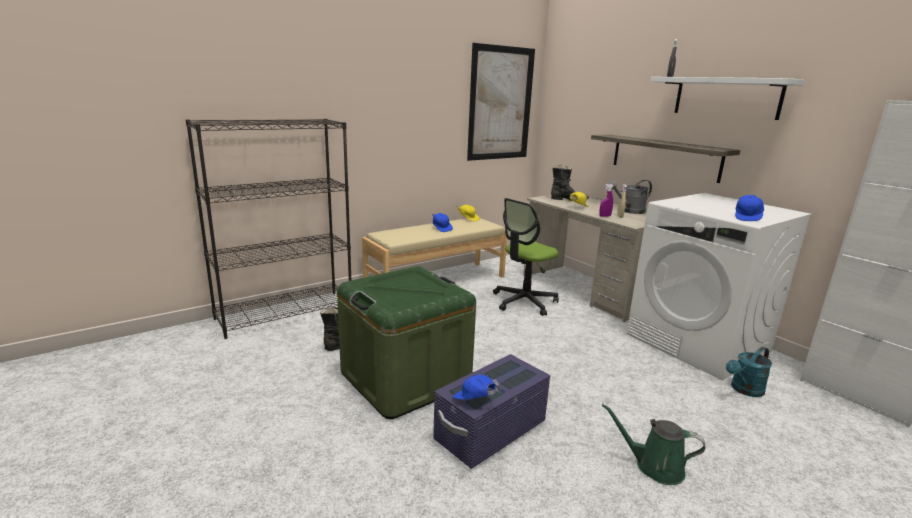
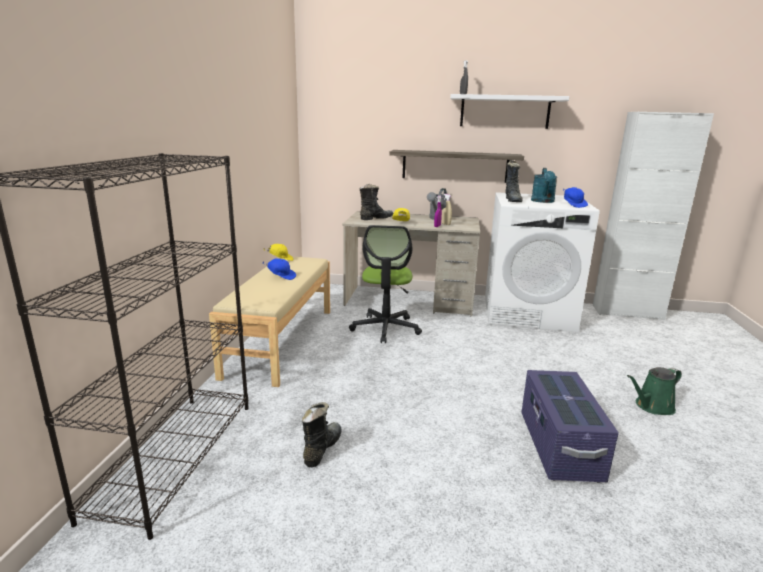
camera: 45 degrees left, 0 degrees up
green storage box [337,266,476,419] -> none
blue cap [452,375,503,399] -> none
picture [467,43,535,161] -> none
turquoise watering can [726,347,772,397] -> turquoise watering can moved to [531,168,557,203]
none -> black boot [505,160,523,202]

